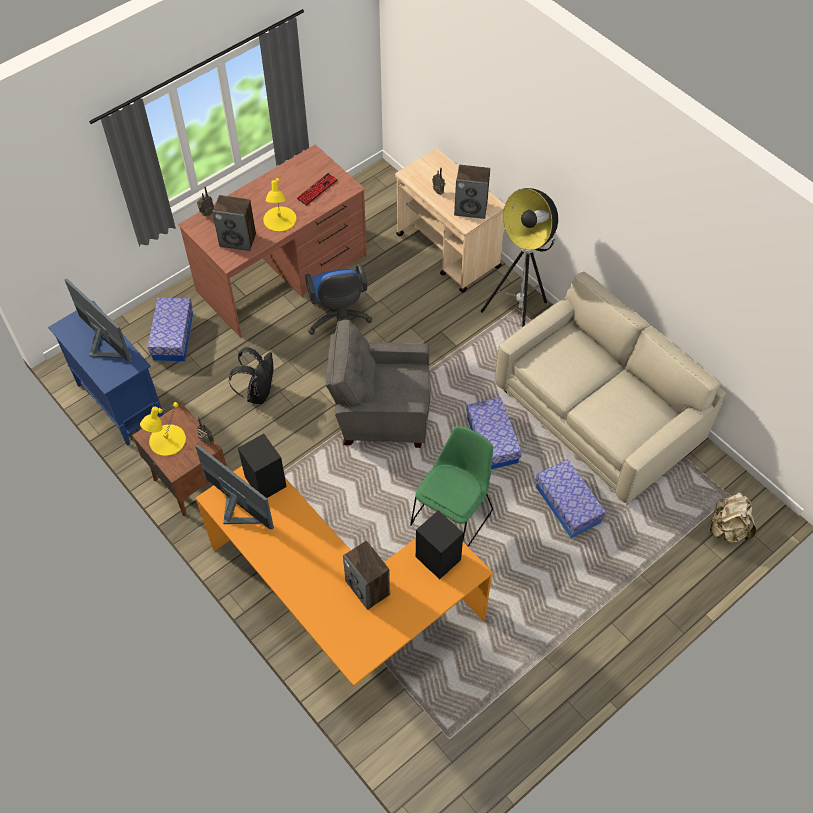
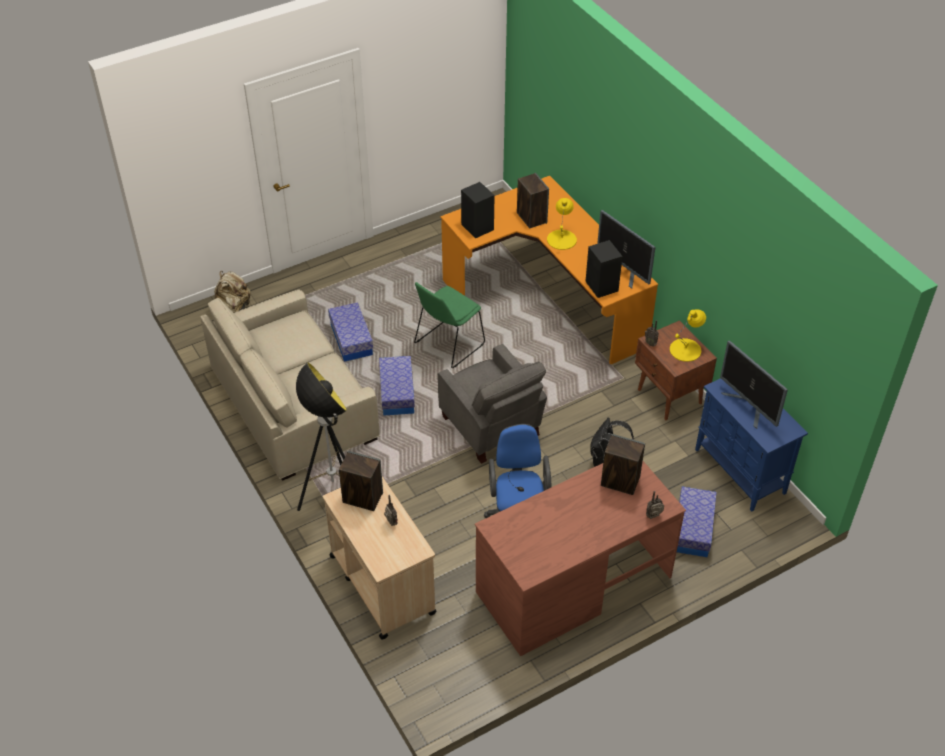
camera: 170 degrees left, 10 degrees down
yellow table lamp [263,178,296,232] -> yellow table lamp moved to [547,198,577,250]
keyboard [297,173,338,206] -> none
grey armchair [326,320,431,448] -> grey armchair turned 45 degrees clockwise [438,344,547,464]

